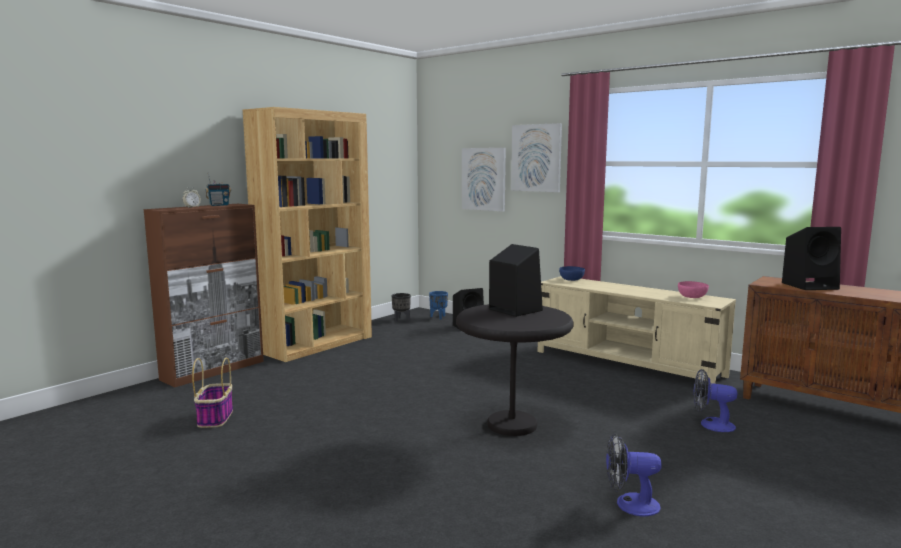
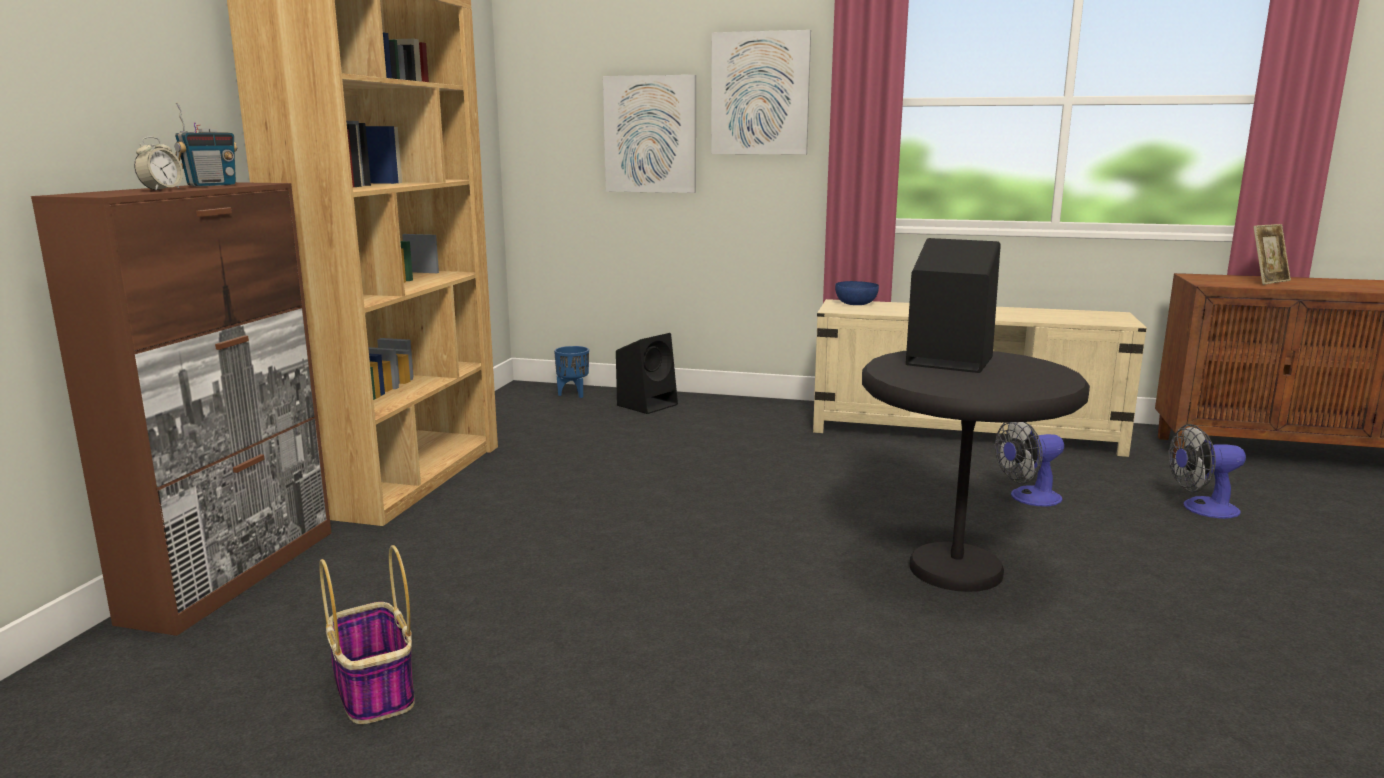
camera: 25 degrees left, 5 degrees up
black planter [392,293,411,322] -> none
fan [606,433,662,516] -> fan moved to [995,422,1064,506]
pink bowl [678,281,709,298] -> none
black speaker [782,227,841,290] -> picture frame [1253,224,1291,285]

